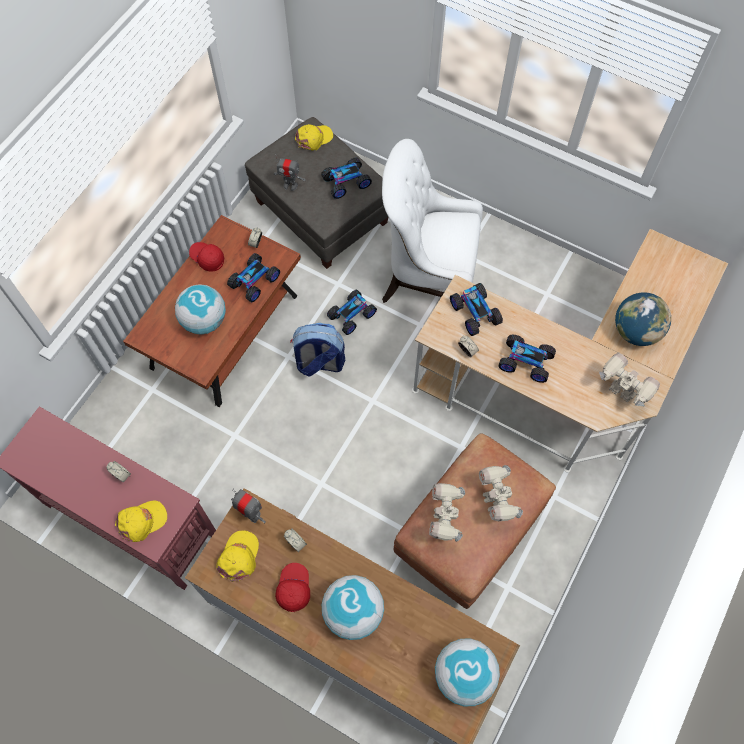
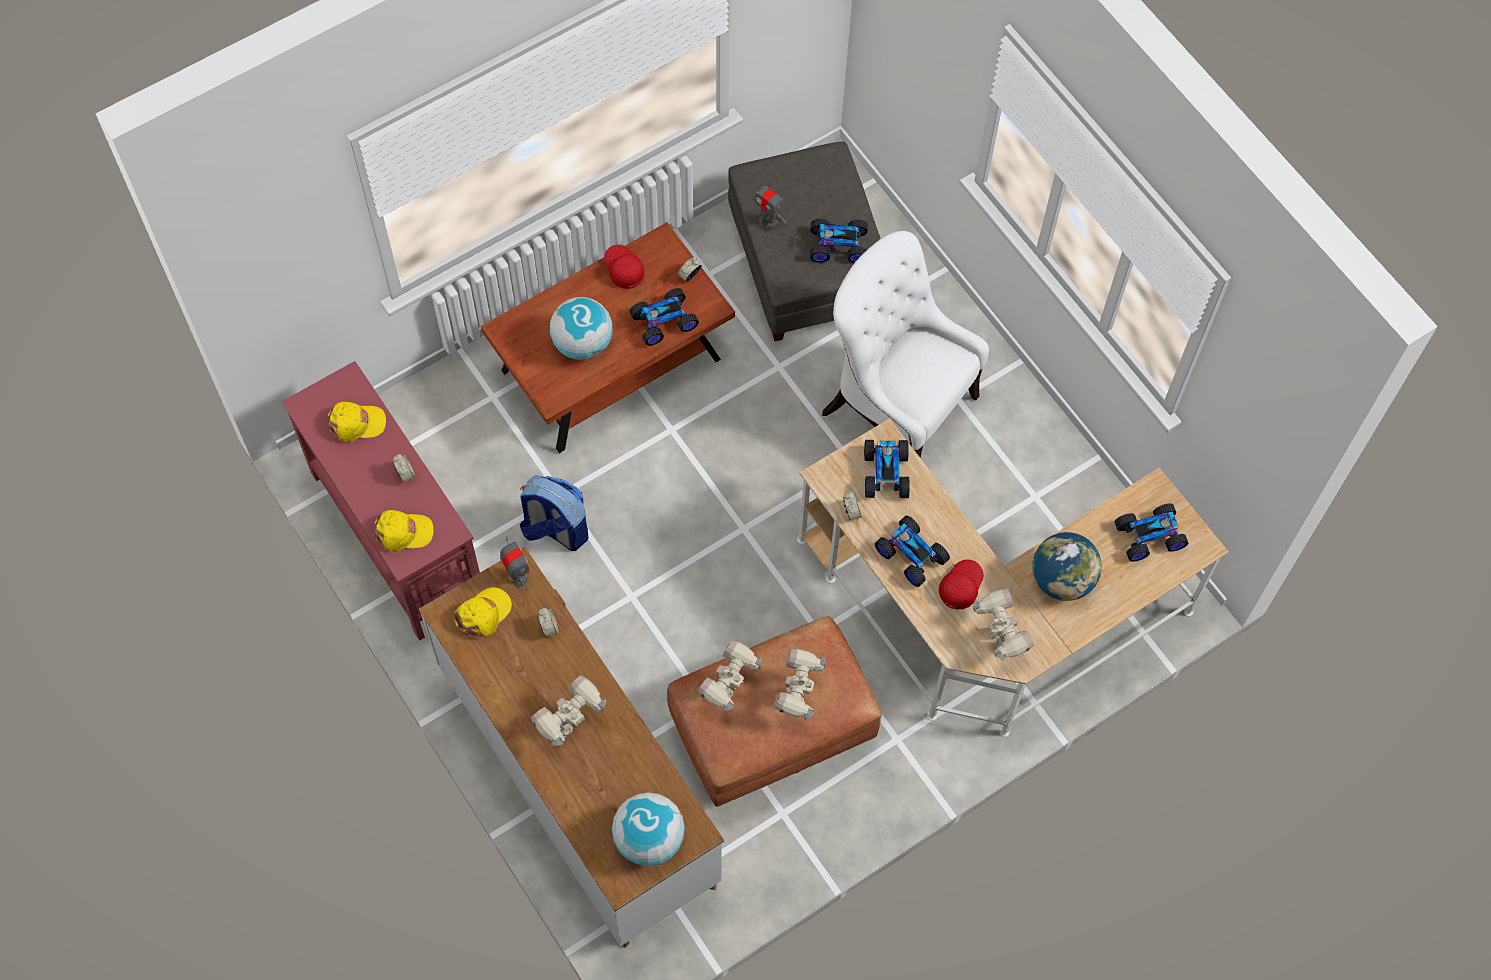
camera: 25 degrees right, 0 degrees up
red cap [275,563,310,612] -> red cap moved to [939,559,984,610]
backpack [290,323,345,377] -> backpack moved to [520,475,589,551]
yellow cap [295,124,333,151] -> yellow cap moved to [328,402,386,442]
globe [322,575,384,640] -> toy robot [531,675,606,746]
toy car [327,290,377,335] -> toy car moved to [1115,503,1188,562]

